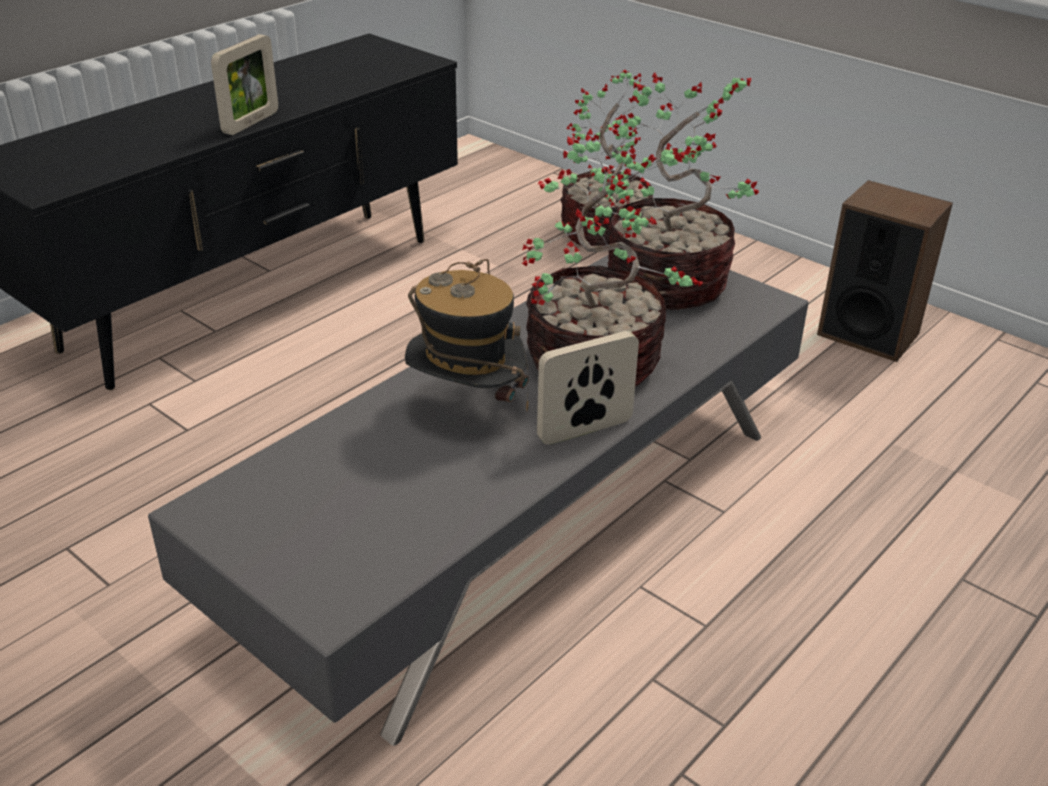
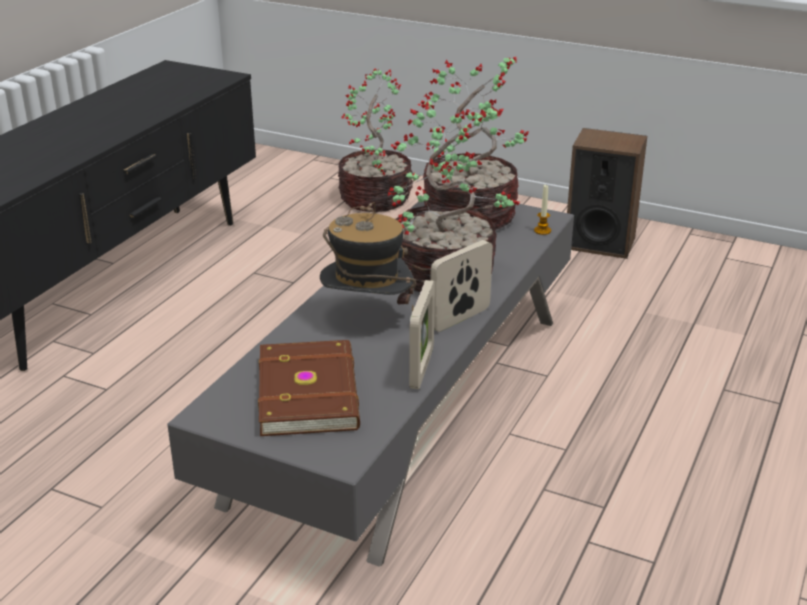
camera: 15 degrees left, 5 degrees down
picture frame [211,34,278,135] -> picture frame moved to [409,280,435,389]
none -> brown book [258,340,360,436]
none -> candle [534,185,551,235]

